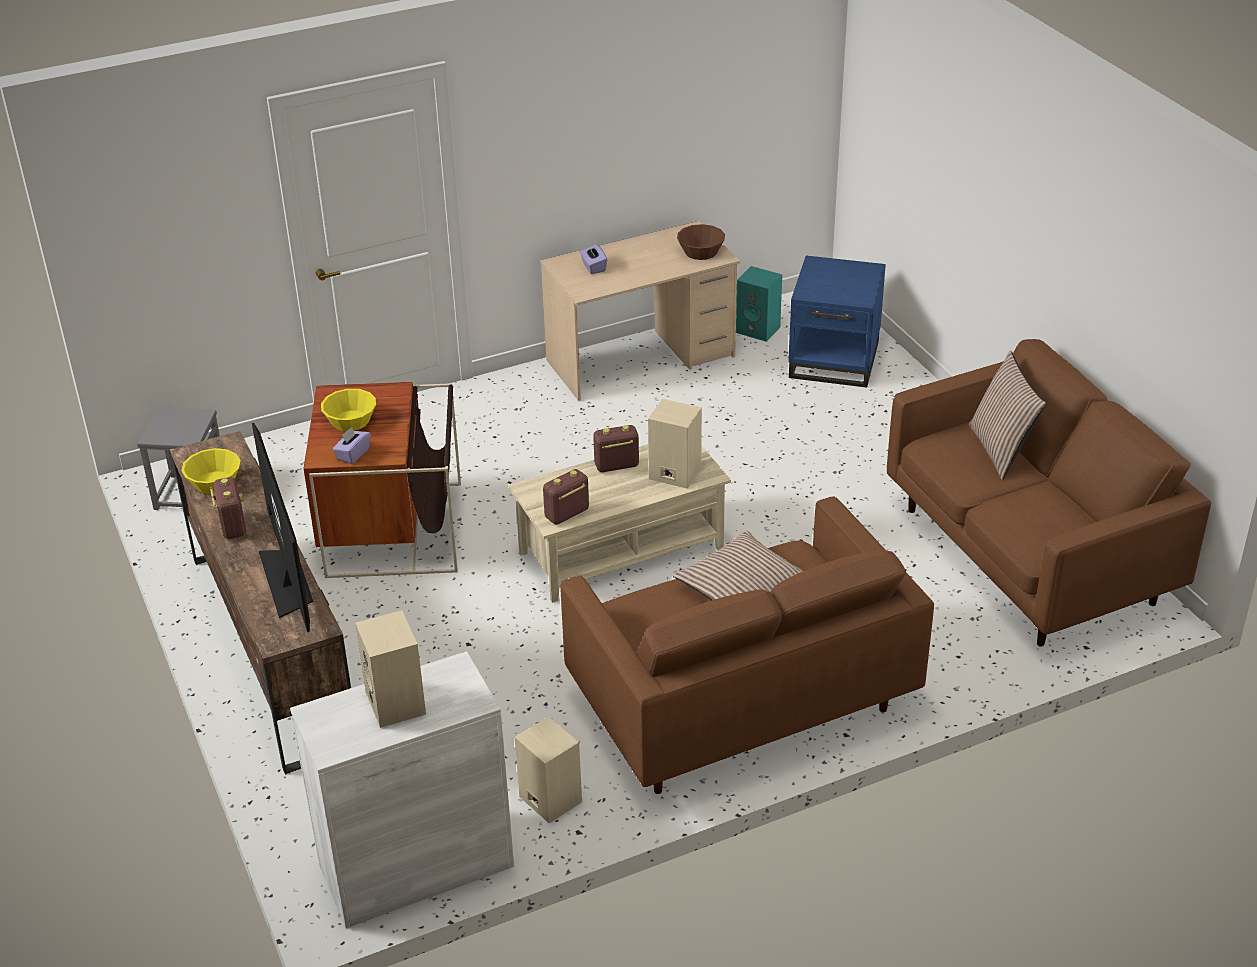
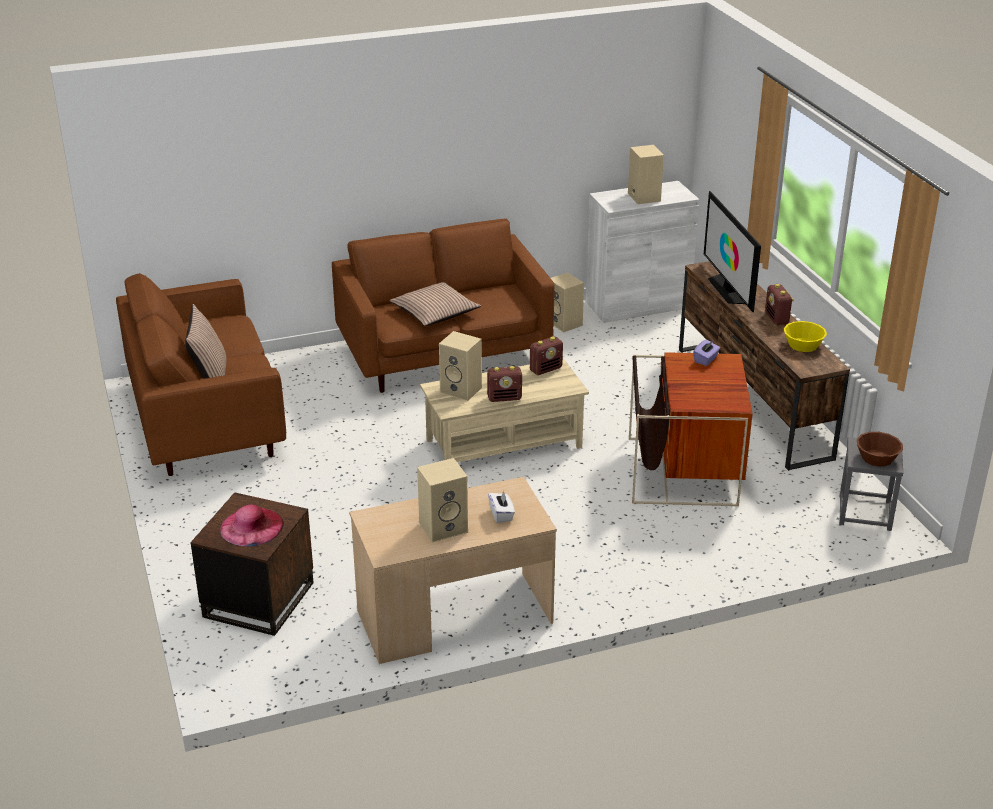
camera: 175 degrees left, 5 degrees down
yellow bowl [321,389,376,431] -> none
purple tissue box [580,244,607,274] -> white tissue box [488,491,515,523]
brown bowl [677,224,725,260] -> brown bowl moved to [857,432,903,467]
turquoise speaker [736,266,782,342] -> none
blue side table [788,256,886,387] -> brown side table [191,492,313,636]
none -> pink hat [220,505,284,547]
none -> beige speaker [417,458,468,542]

